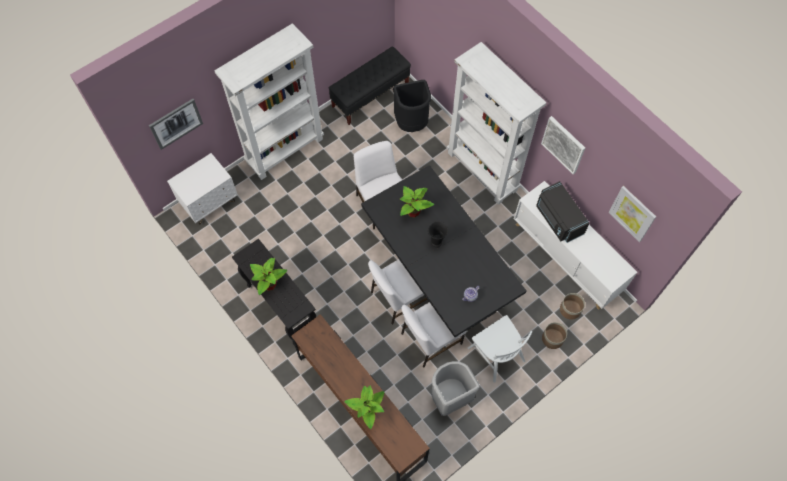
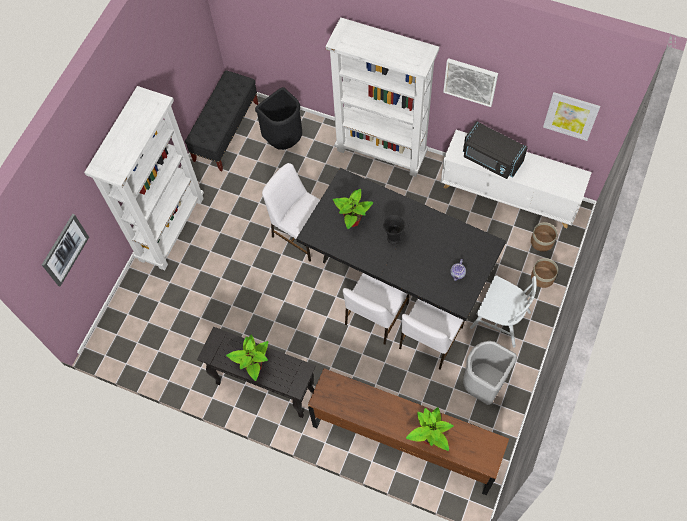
camera: 25 degrees left, 0 degrees up
white nightstand [167,153,238,224] -> none

